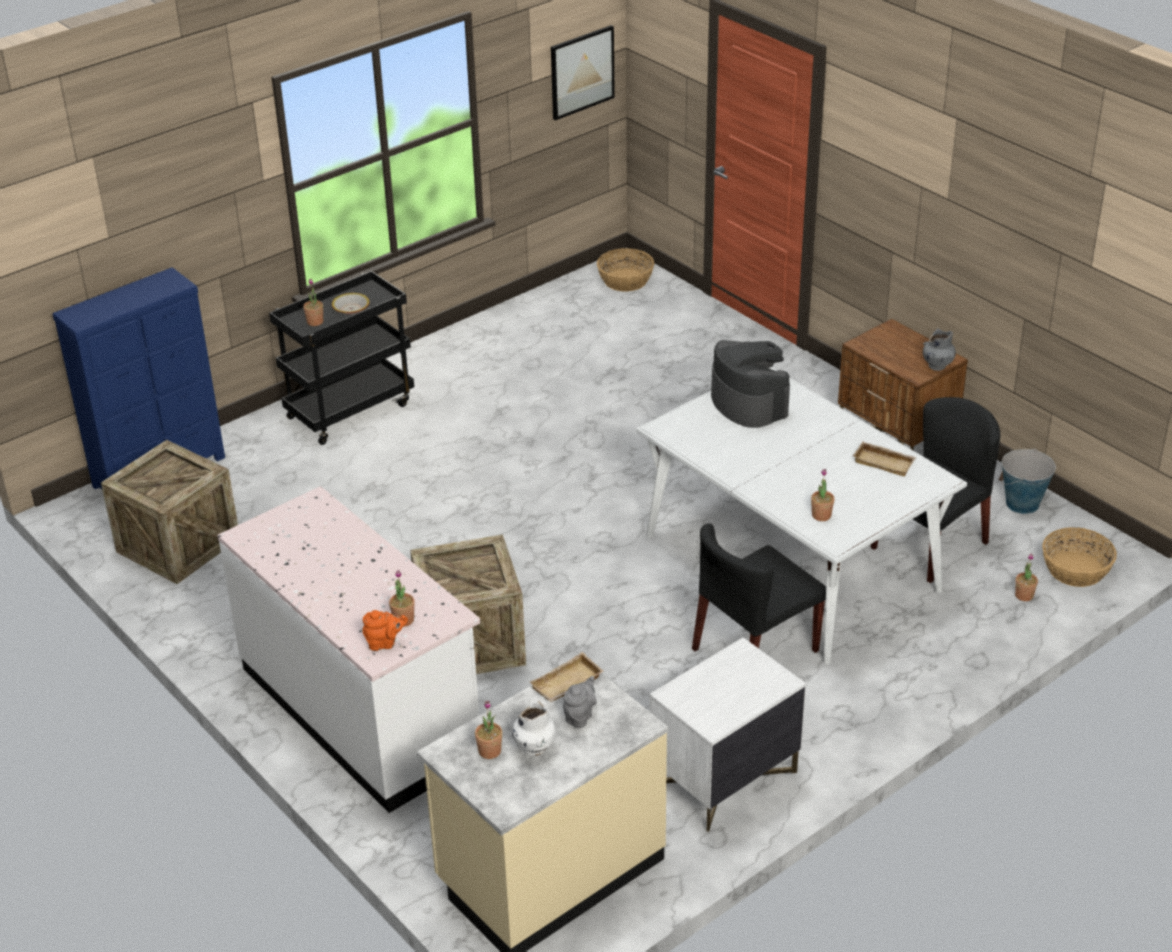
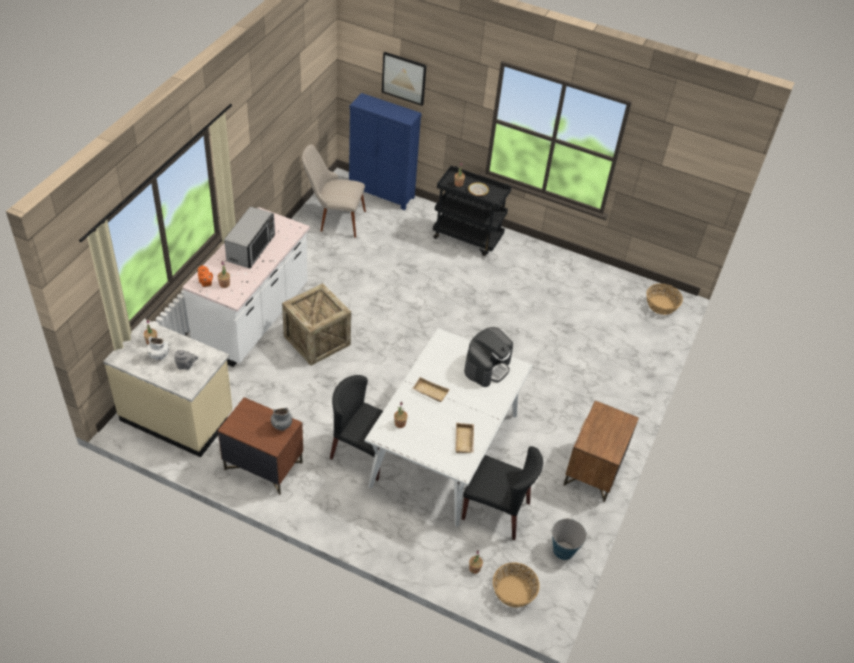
camera: 60 degrees right, 10 degrees up
crate [101,440,238,584] -> beige chair [302,144,366,238]
beige tray [530,652,603,702] -> beige tray moved to [412,377,450,402]
picture [551,25,615,120] -> picture moved to [382,52,427,106]
white nightstand [649,637,806,832] -> brown nightstand [218,397,303,495]
grey vase [923,328,956,371] -> grey vase moved to [271,408,292,431]
none -> microwave [224,206,275,268]

